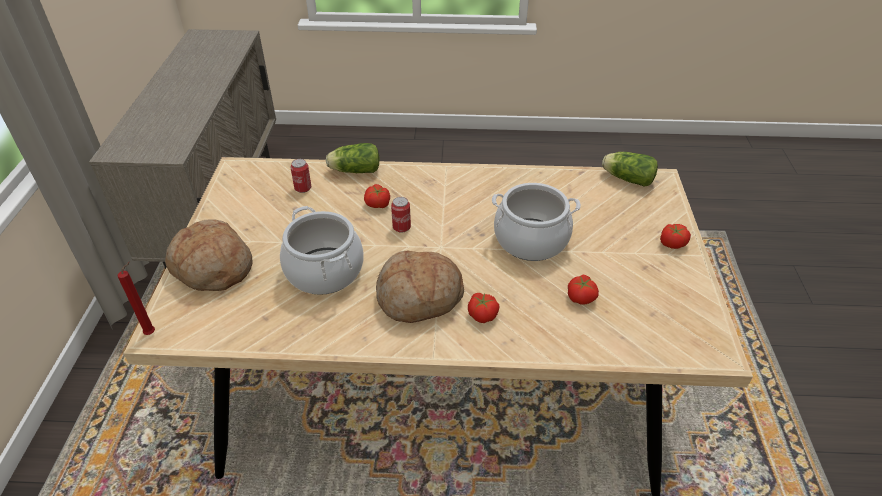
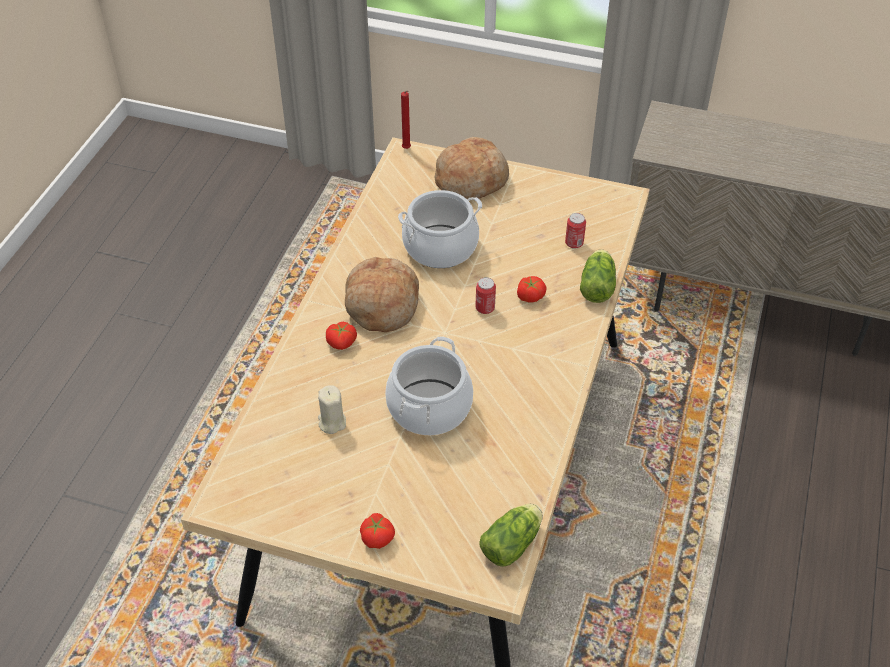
camera: 105 degrees right, 5 degrees up
tomato [568,275,599,305] -> beige candle [318,385,346,434]

